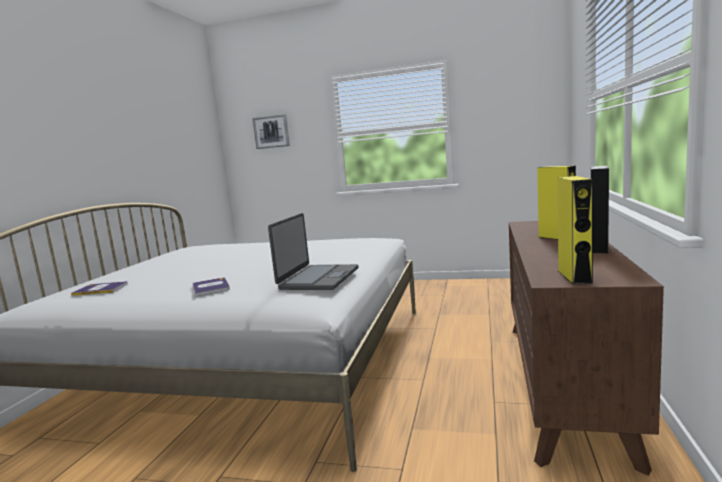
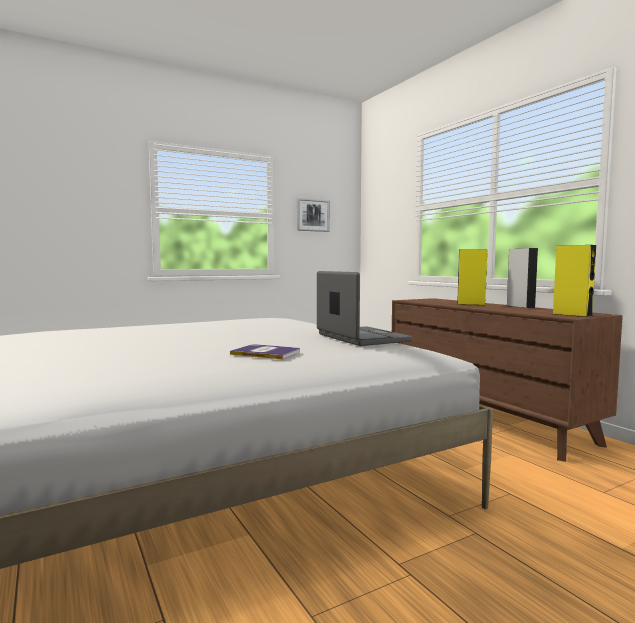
camera: 45 degrees left, 5 degrees down
book [71,281,128,296] -> none
picture [253,114,290,149] -> picture moved to [297,198,330,232]

